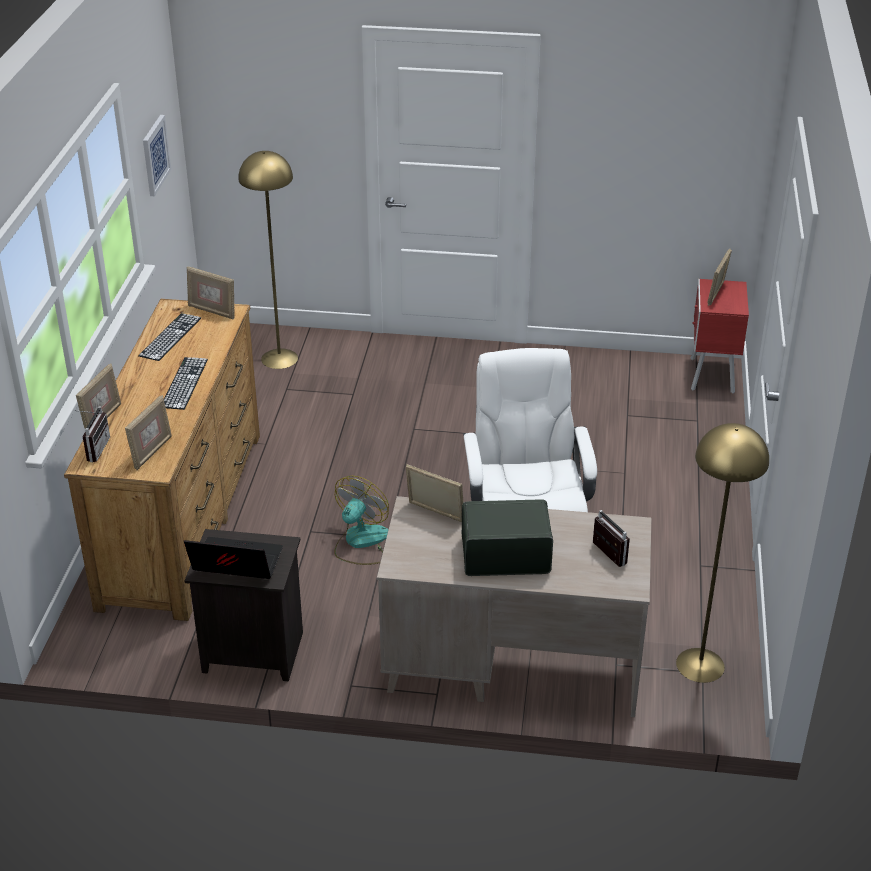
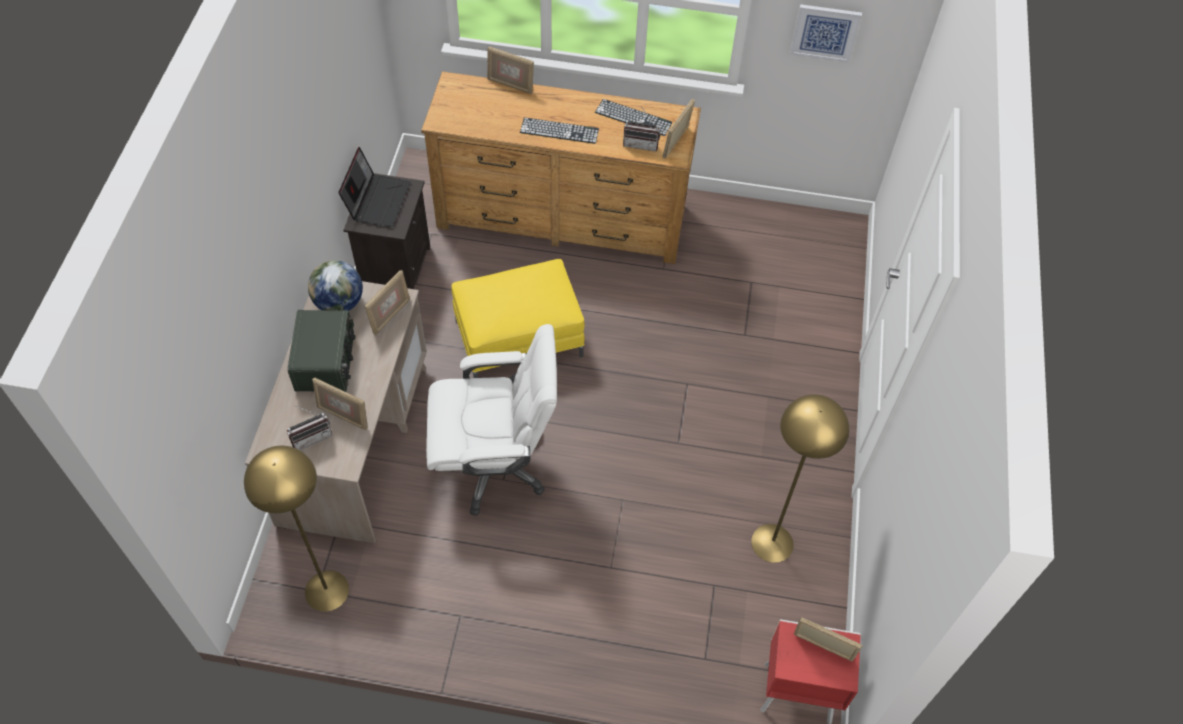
camera: 90 degrees right, 20 degrees up
radio [74,406,110,462] -> radio moved to [623,108,660,151]
picture frame [125,395,172,470] -> picture frame moved to [312,378,368,430]
yellow floor lamp [238,151,298,369] -> yellow floor lamp moved to [751,394,849,563]
fan [334,476,389,565] -> yellow ottoman [451,259,585,378]
none -> globe [308,260,363,311]

